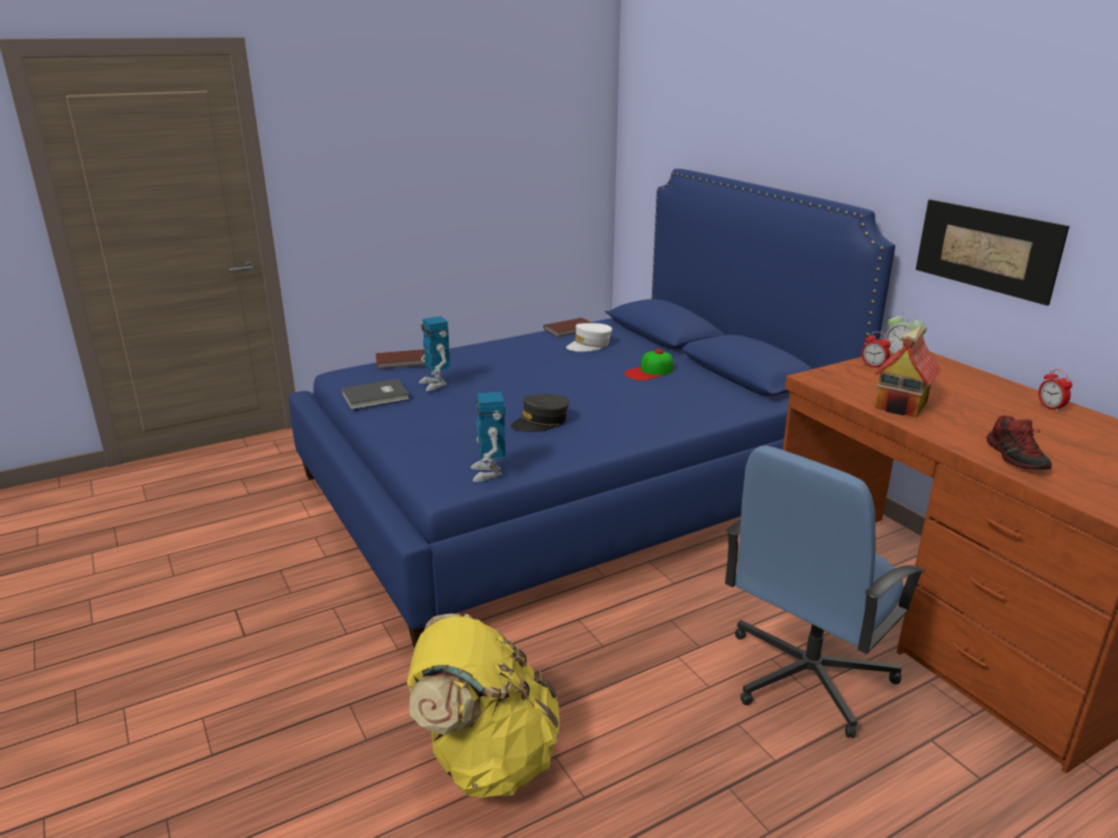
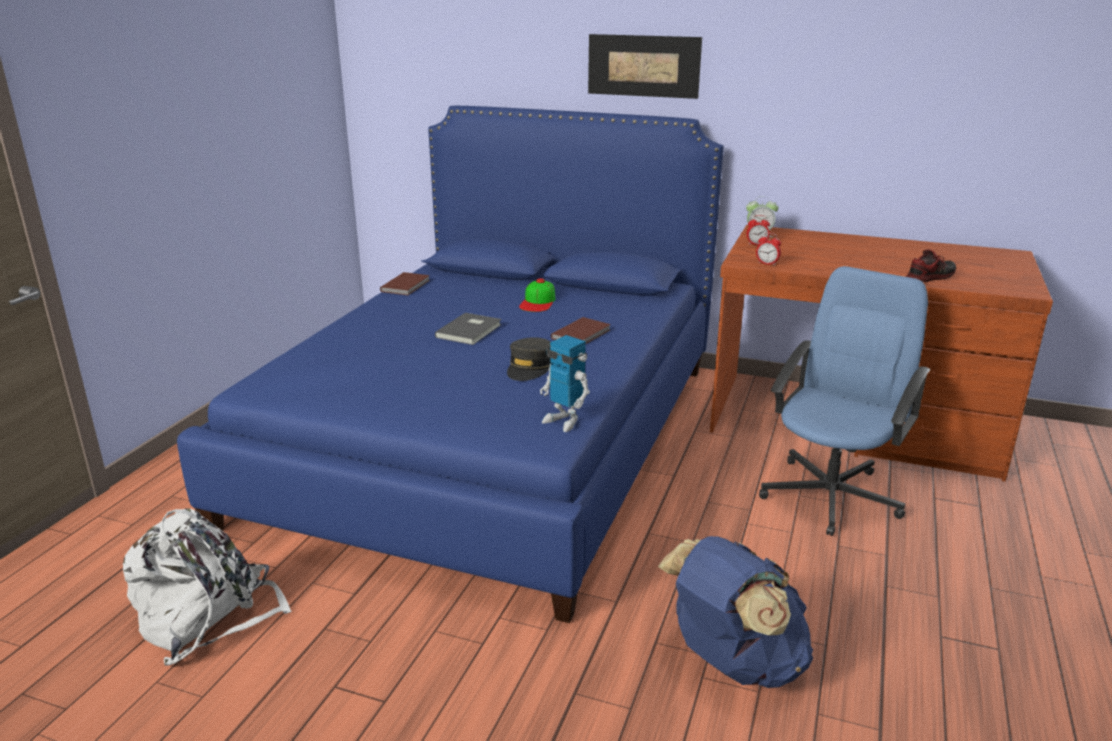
camera: 40 degrees left, 0 degrees up
grey book [341,379,409,409] -> grey book moved to [435,313,502,345]
brown book [376,349,425,369] -> brown book moved to [551,317,611,344]
yellow backpack [407,614,560,798] -> blue backpack [658,536,813,688]
toy robot [419,316,450,391] -> none
white cap [566,323,612,352] -> none
blue office chair [725,446,926,738] -> blue office chair turned 150 degrees counterclockwise [759,266,931,536]
toy house [874,326,941,418] -> none
picture [916,199,1069,306] -> picture moved to [588,34,702,99]
shoe [987,416,1052,469] -> shoe turned 75 degrees counterclockwise [906,249,956,282]
alarm clock [1039,369,1072,412] -> alarm clock moved to [756,232,781,265]
none -> white backpack [123,509,292,666]

